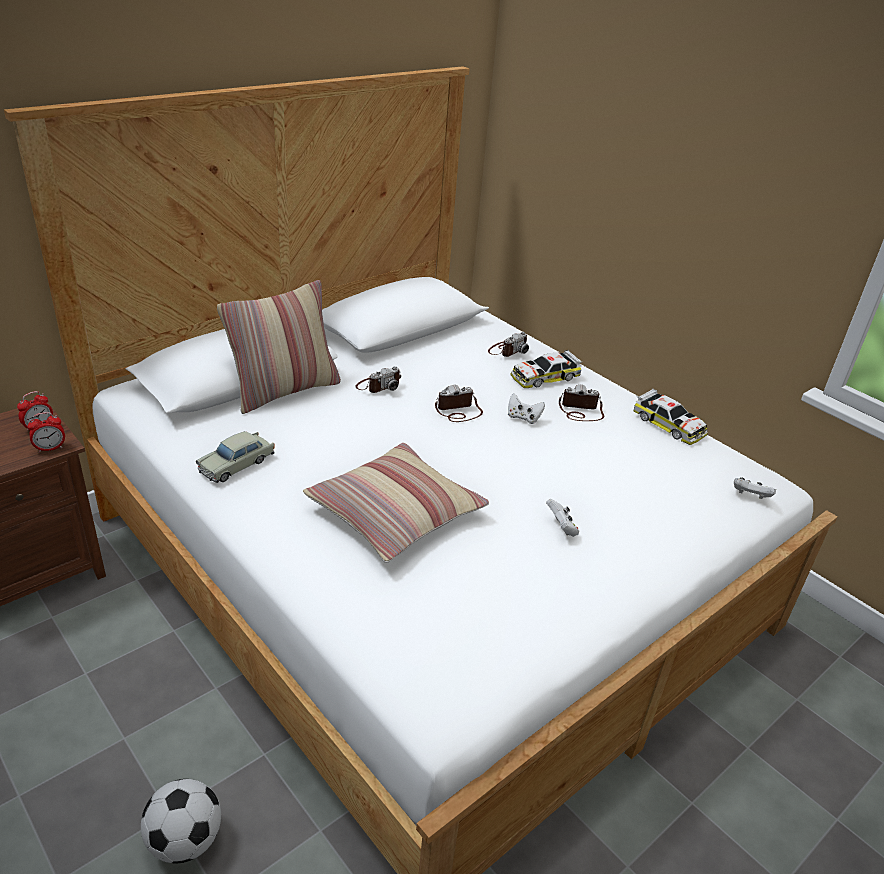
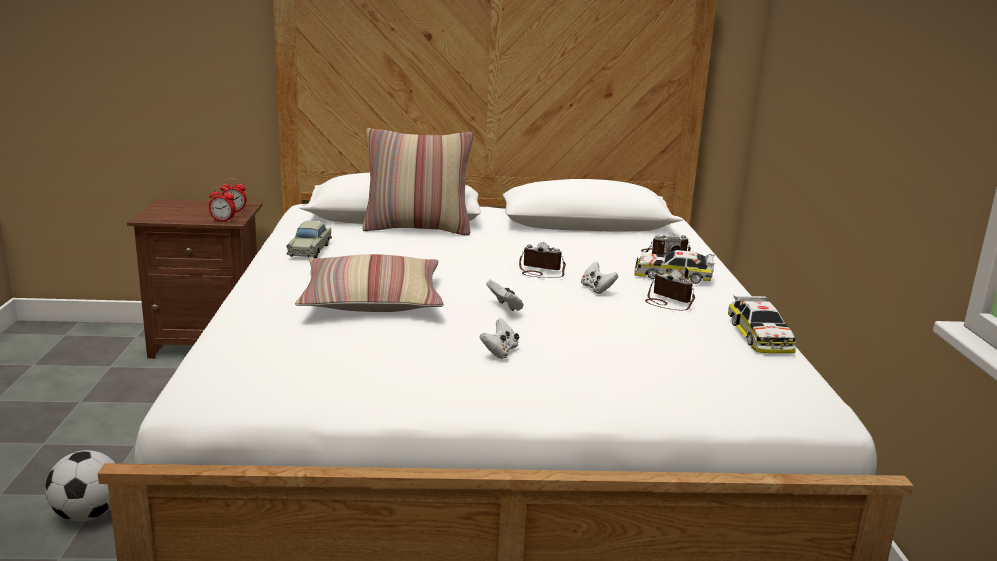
camera: 40 degrees right, 15 degrees down
beige toy car [196,431,275,483] -> beige toy car turned 75 degrees counterclockwise [286,221,332,258]
camera [356,366,401,393] -> none
white game controller [734,477,776,499] -> white game controller moved to [486,280,524,311]

